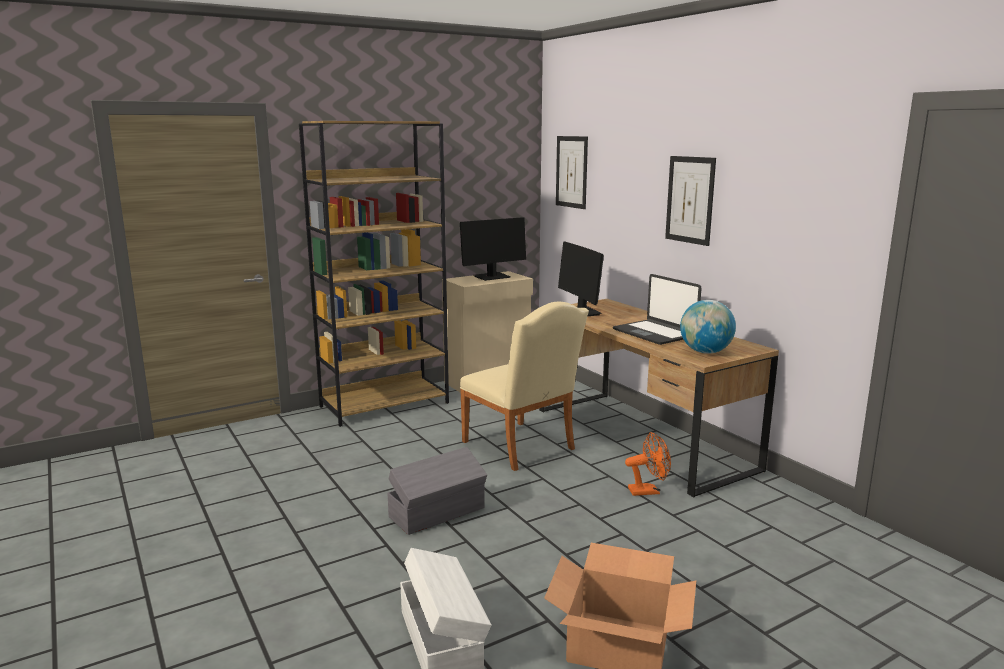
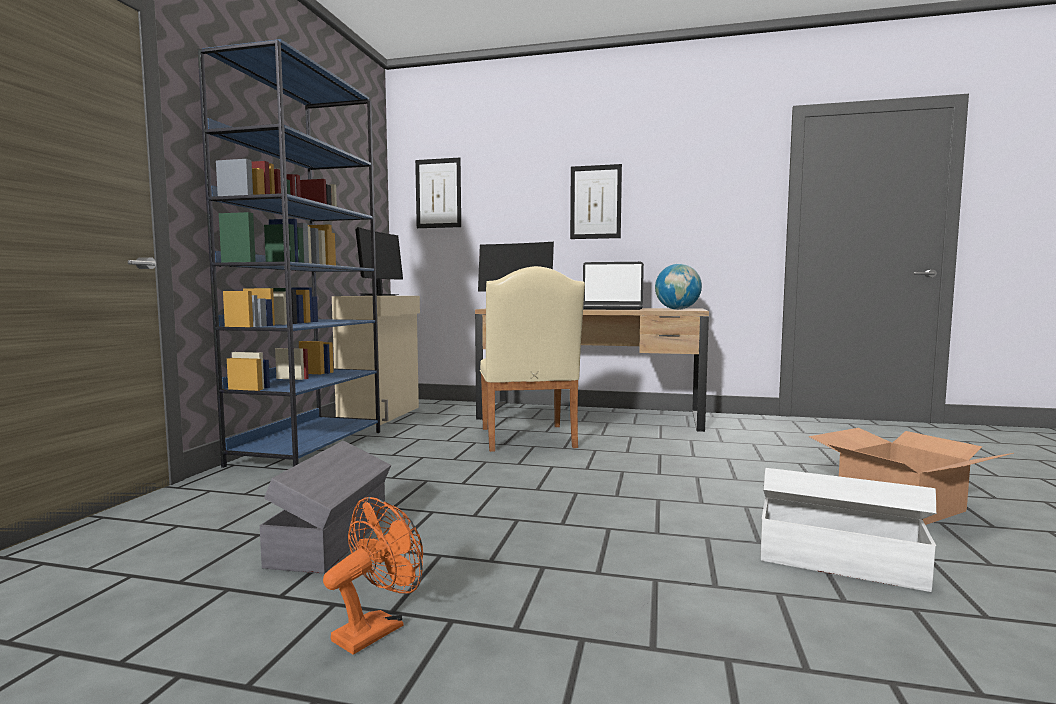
camera: 45 degrees left, 10 degrees down
brown bookcase [299,121,449,427] -> blue bookcase [198,39,380,468]
grey storage box [387,447,487,535] -> grey storage box moved to [259,441,391,574]
beige chair [460,302,589,471] -> beige chair turned 75 degrees clockwise [480,266,585,452]
orange fan [625,432,671,496] -> orange fan moved to [323,497,423,654]

